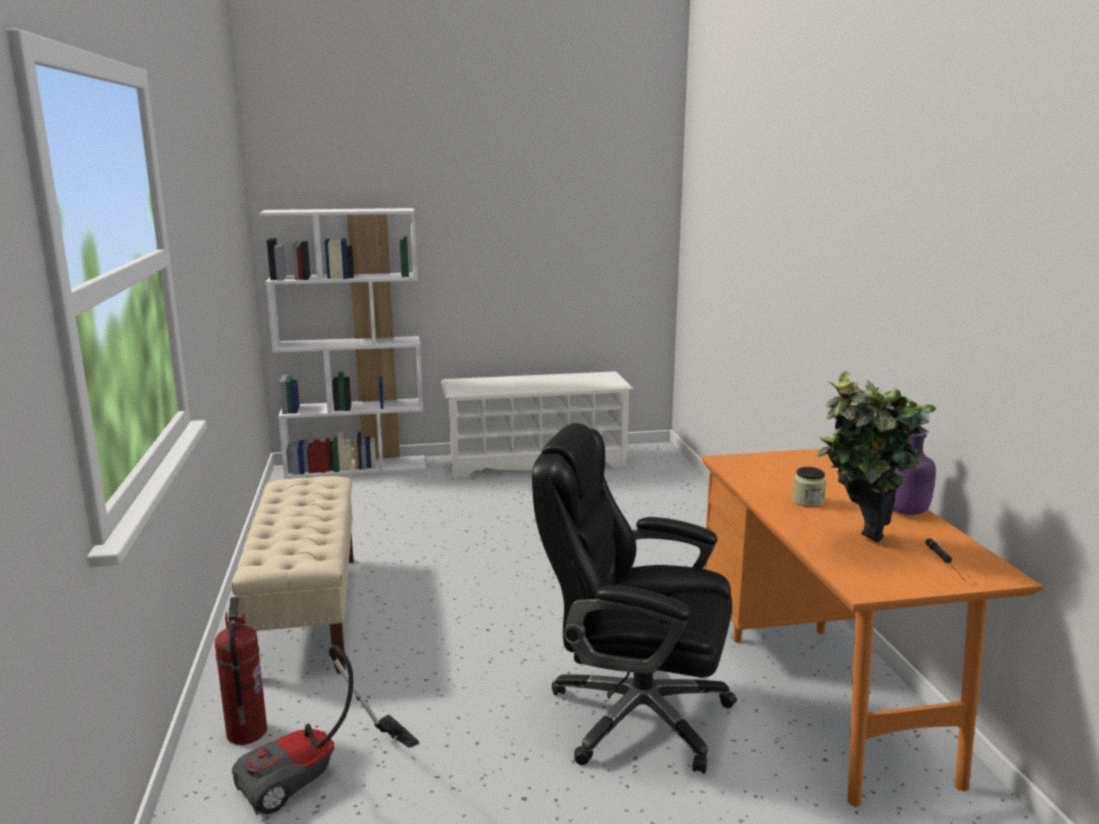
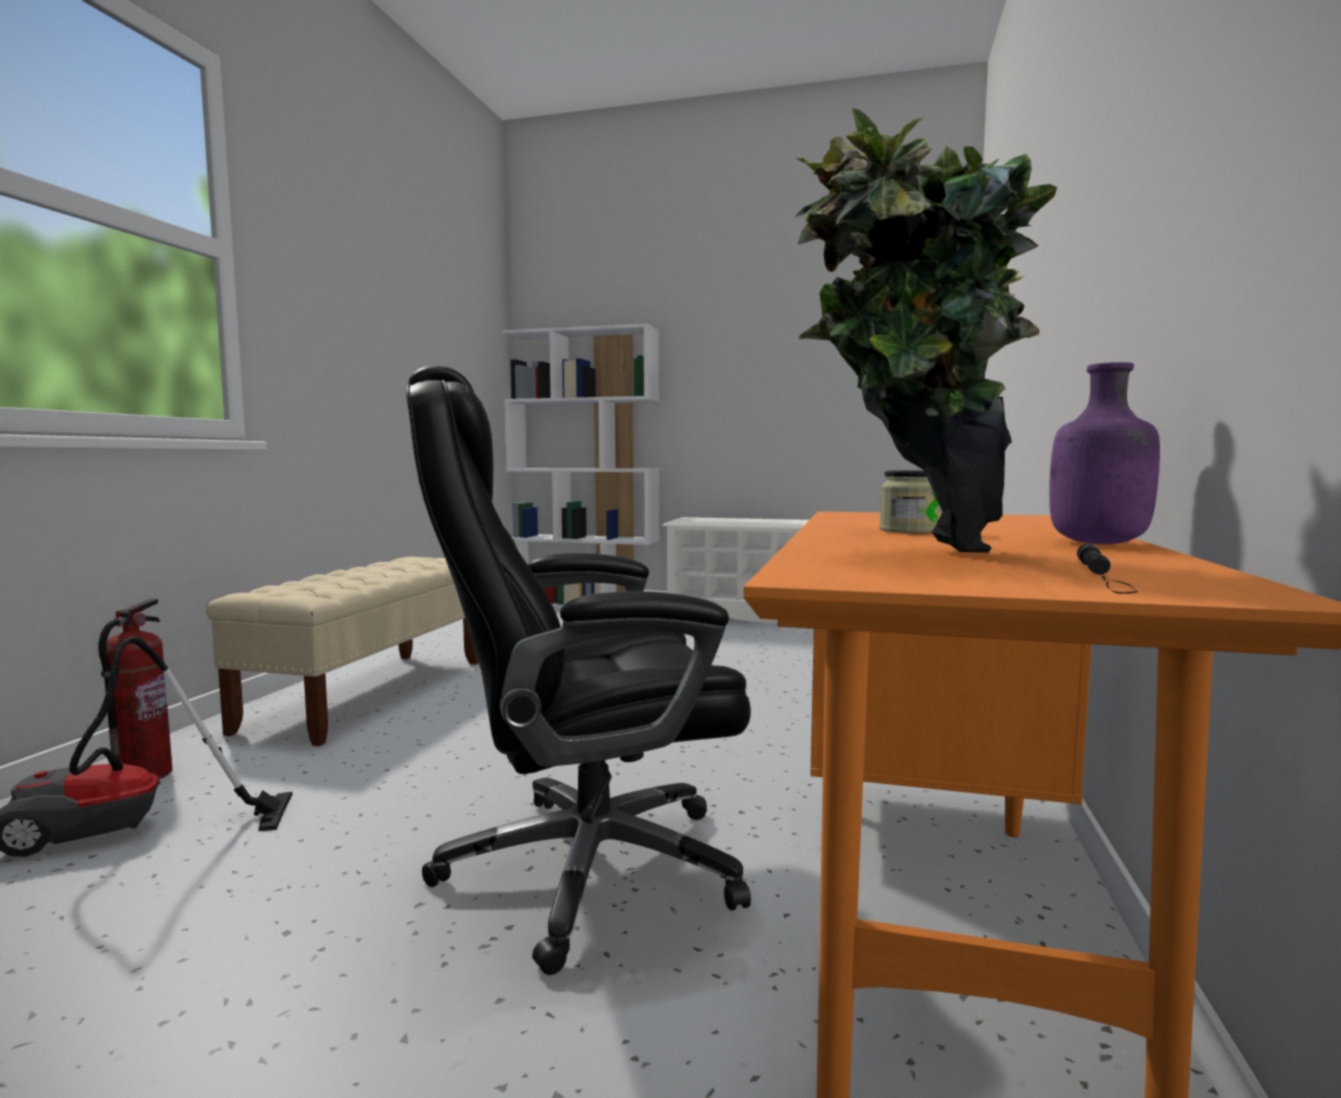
camera: 25 degrees right, 10 degrees down
black office chair [532,423,737,774] -> black office chair turned 60 degrees counterclockwise [406,365,751,975]

